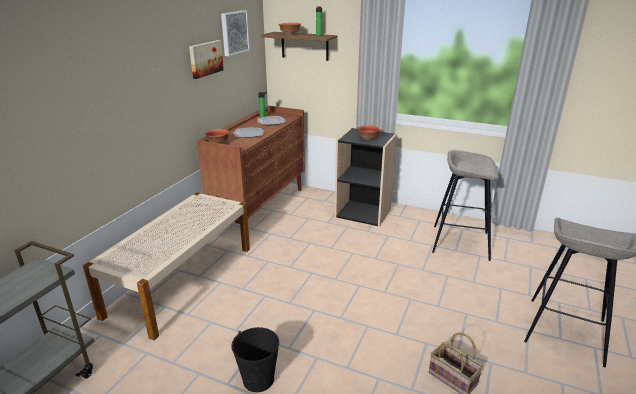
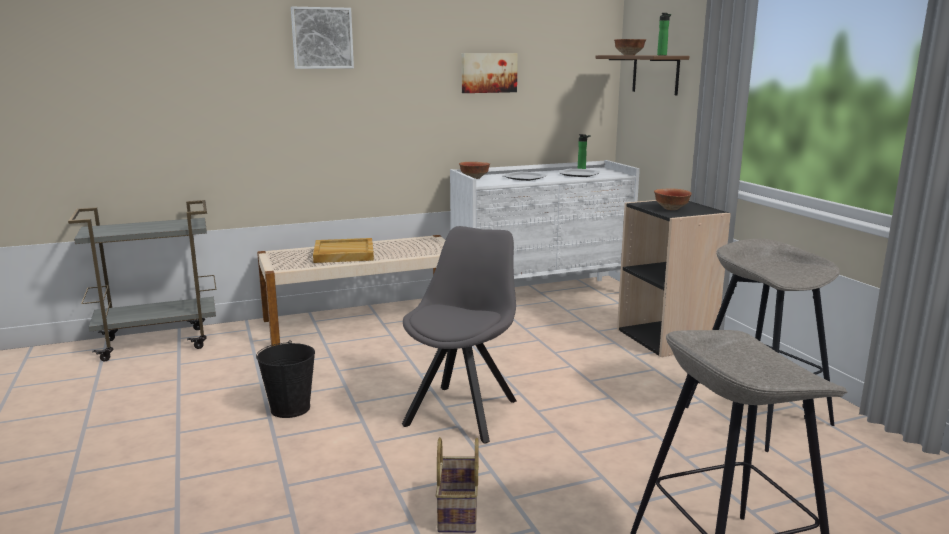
camera: 45 degrees right, 10 degrees down
brown cabinet [197,106,305,224] -> white cabinet [450,160,640,282]
picture [221,11,250,56] -> picture moved to [291,7,354,69]
none -> beige tray [313,238,374,263]
none -> grey chair [402,226,517,444]

